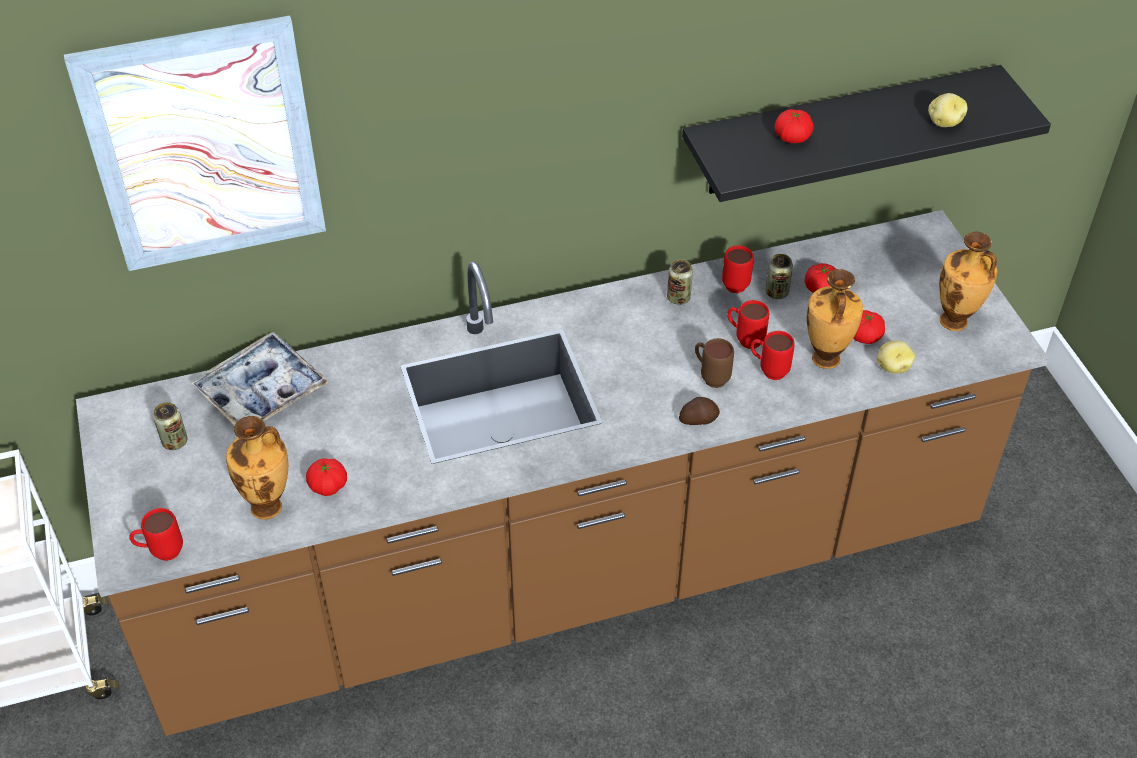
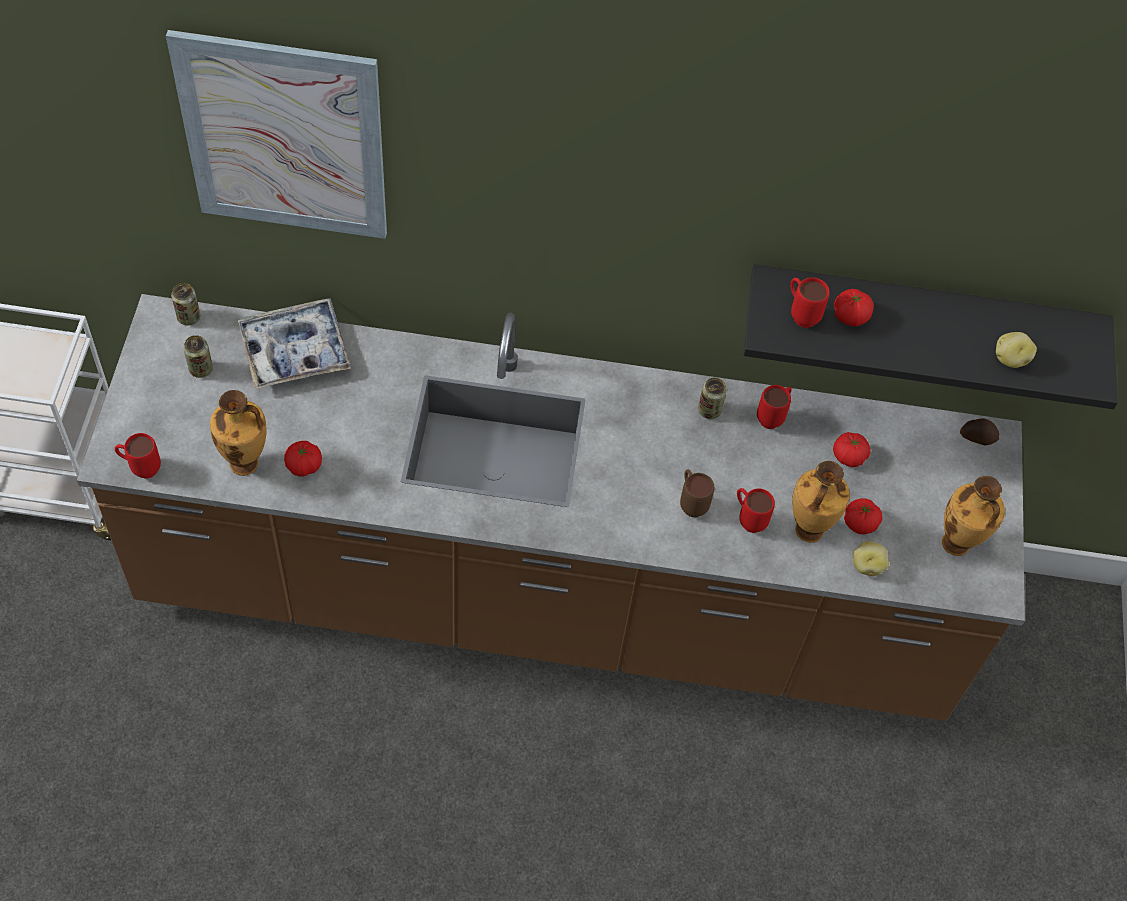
camera: 20 degrees right, 10 degrees up
potato [679,397,720,425] -> potato moved to [960,418,999,445]
red mug [727,300,769,349] -> red mug moved to [790,277,830,328]
can [766,254,793,299] -> can moved to [171,283,200,326]

